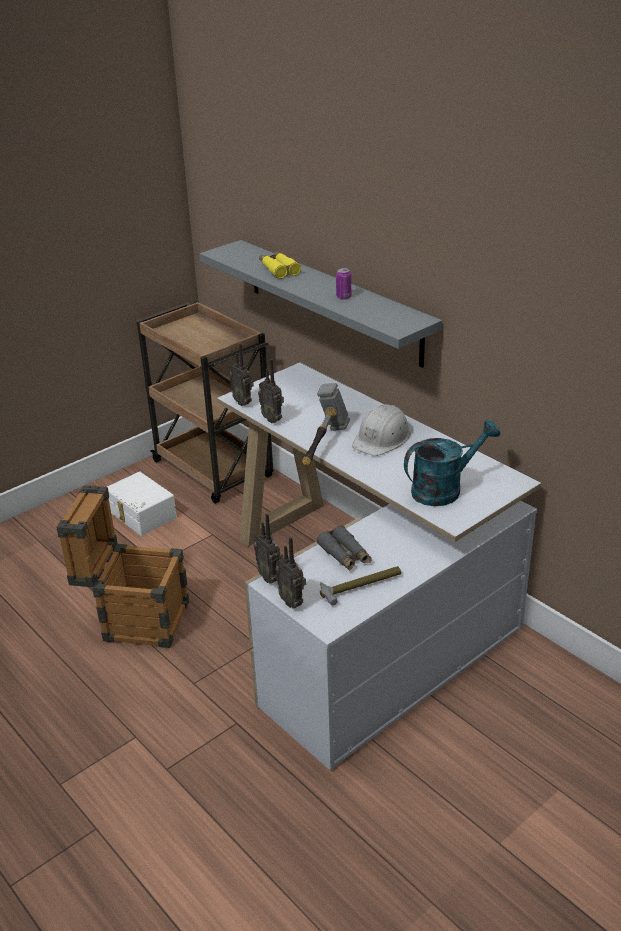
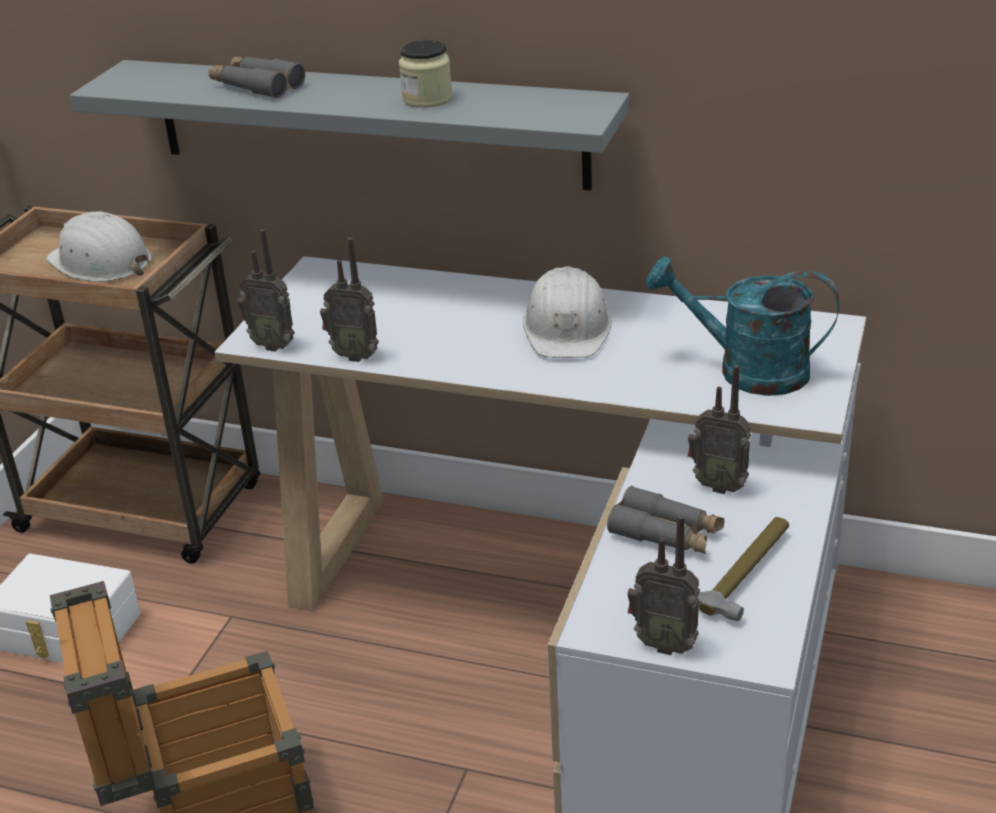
camera: 30 degrees left, 0 degrees up
radio [254,513,283,583] -> radio moved to [688,365,751,494]
yellow binoculars [259,252,301,279] -> grey binoculars [208,57,305,98]
hammer [302,383,350,466] -> none
can [336,268,351,300] -> jar [399,40,452,108]
turquoise watering can [404,420,500,506] -> turquoise watering can turned 105 degrees counterclockwise [646,256,840,396]
none -> white hard hat [46,211,152,282]

